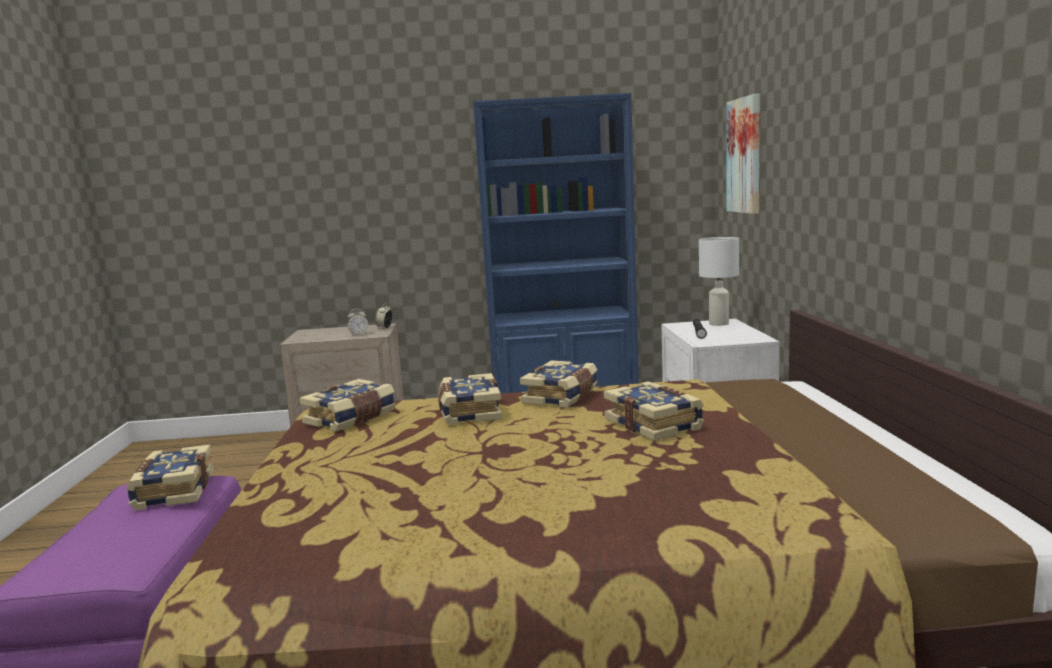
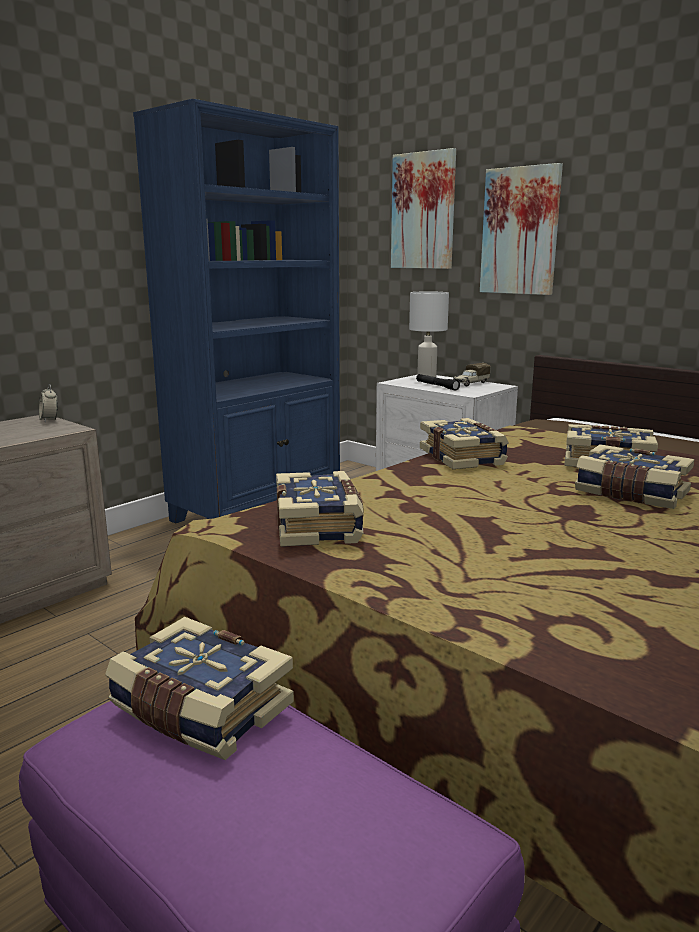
camera: 45 degrees left, 5 degrees up
alarm clock [348,309,368,336] -> none
book [438,373,502,425] -> book moved to [575,444,694,509]
none -> toy truck [453,363,491,386]
none -> picture [480,163,563,295]

